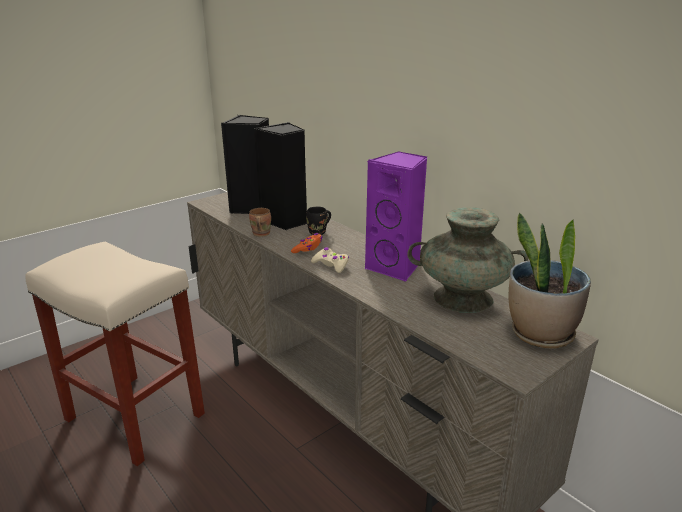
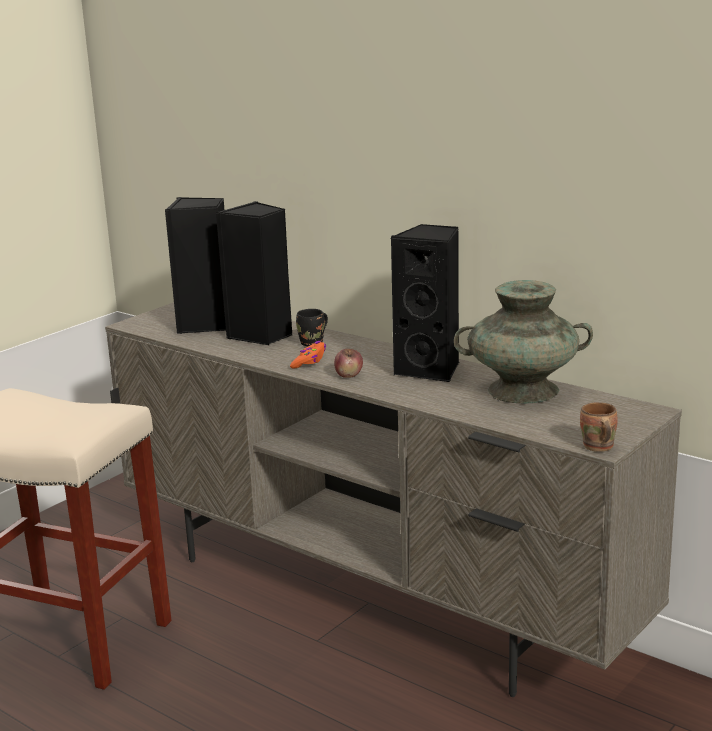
camera: 10 degrees left, 5 degrees down
brown mug [249,208,271,237] -> brown mug moved to [580,402,618,452]
beige game controller [311,247,349,273] -> apple [334,349,363,378]
purple speaker [365,151,427,282] -> black speaker [390,224,459,383]
potted plant [509,213,591,349] -> none

